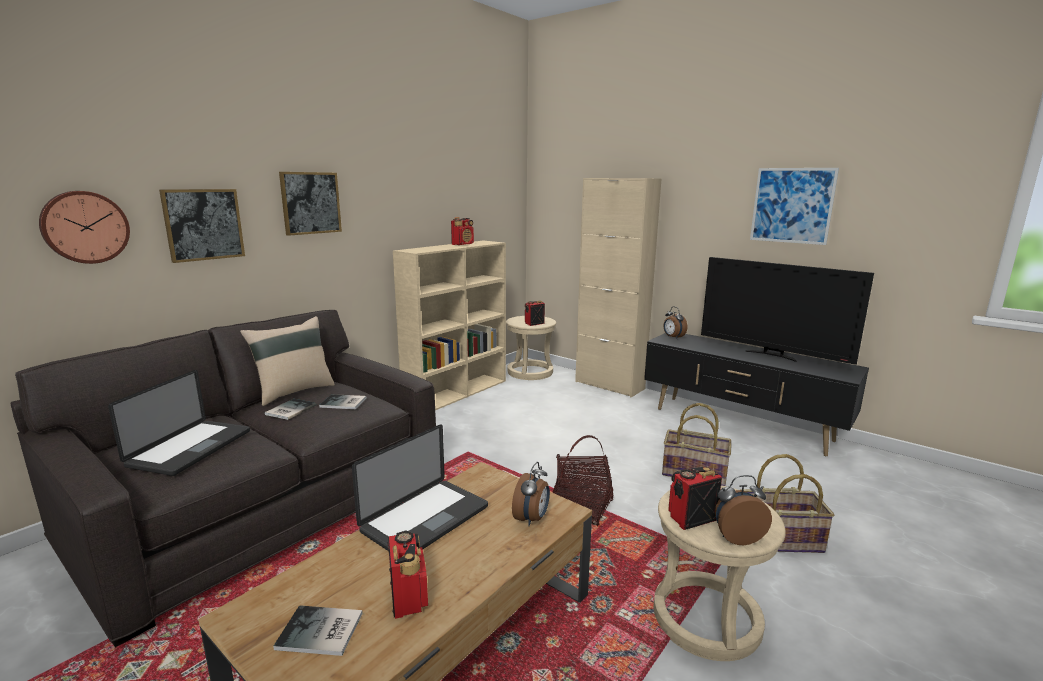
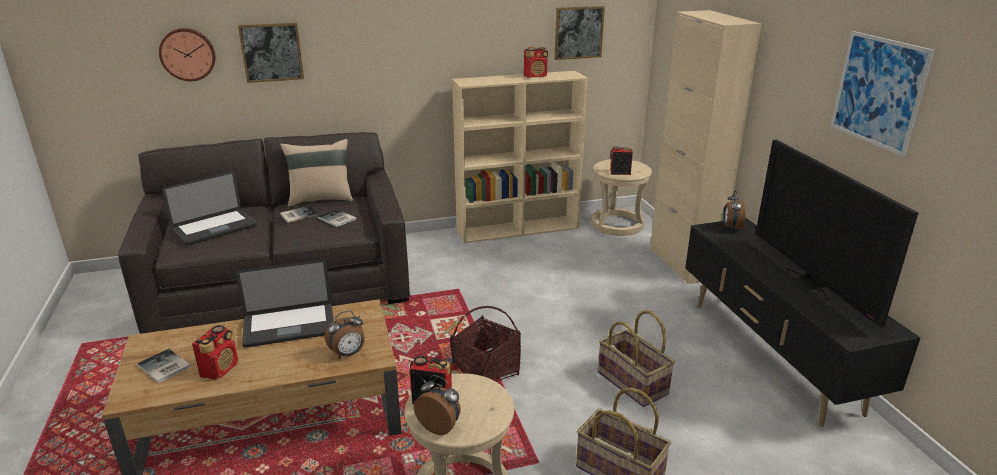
camera: 35 degrees right, 10 degrees up
picture [279,172,342,236] -> picture moved to [555,6,605,60]

